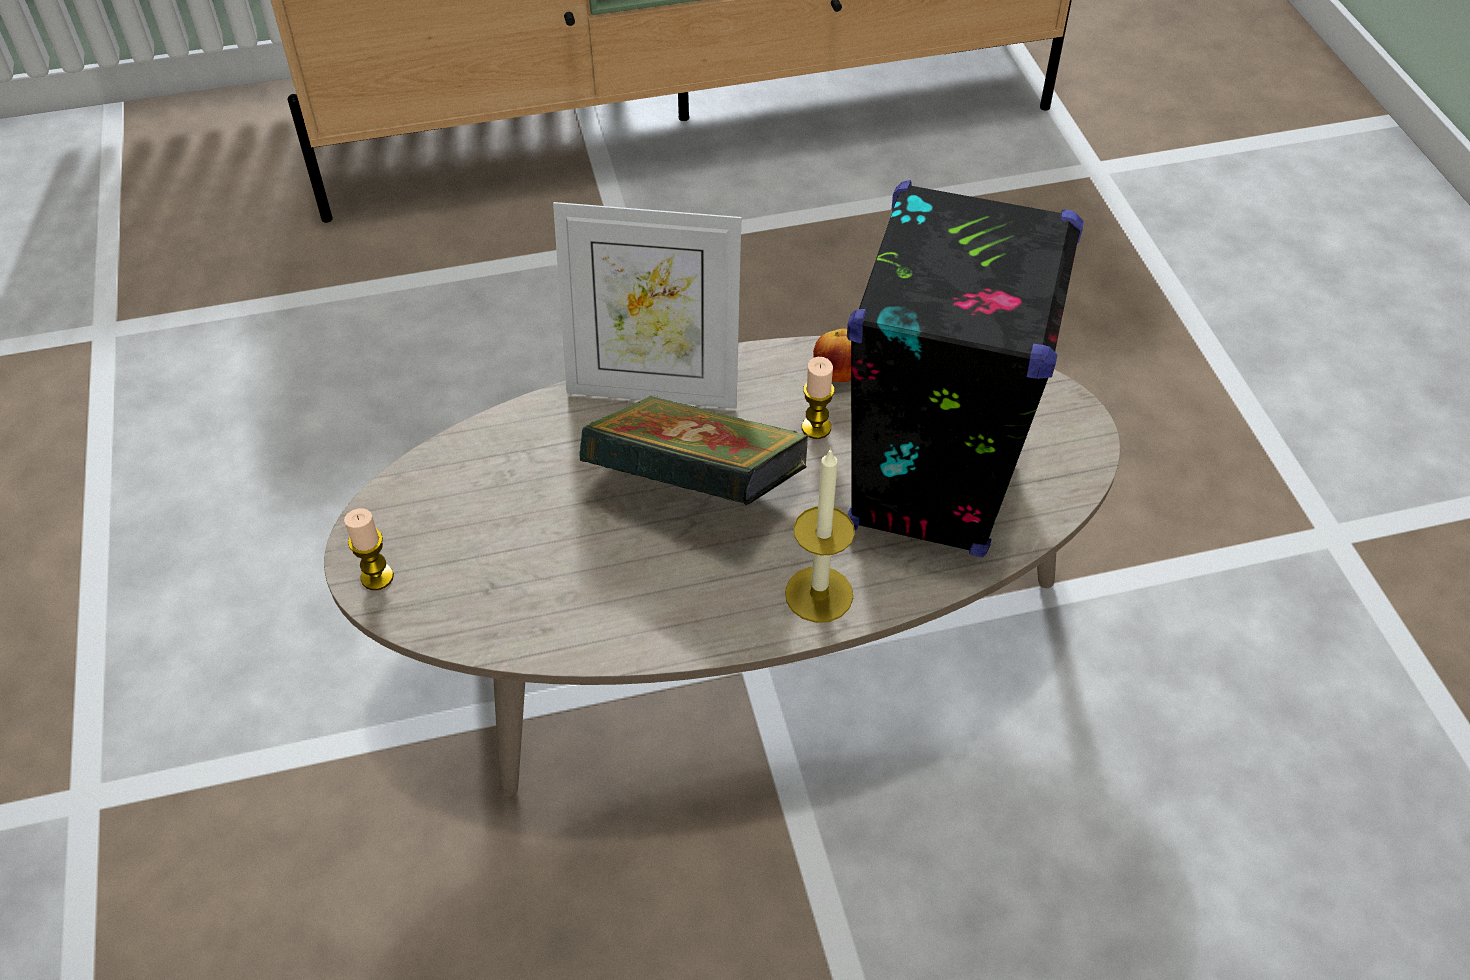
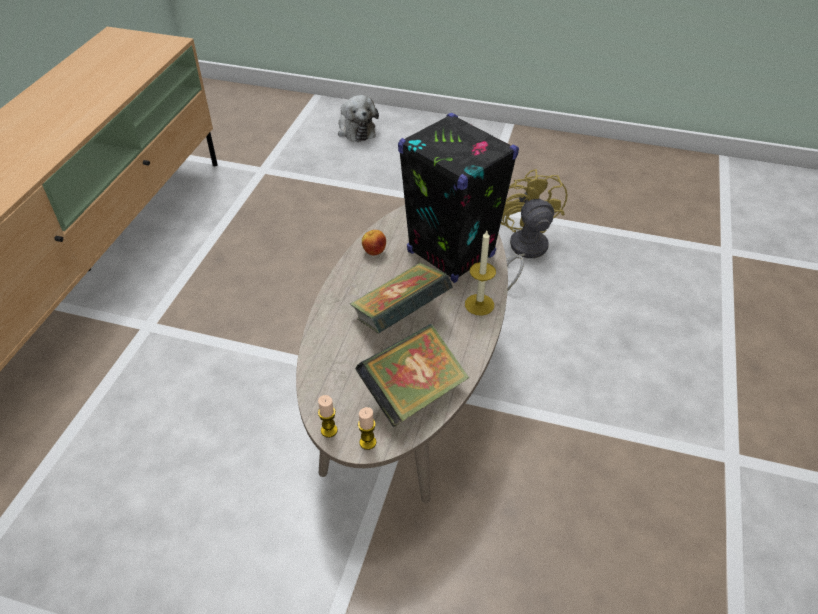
camera: 60 degrees left, 5 degrees down
picture frame [553,202,742,409] -> none
candle [802,357,834,439] -> candle moved to [318,395,338,438]
none -> plush toy [338,95,379,142]
none -> book [355,324,469,428]
none -> yellow fan [501,169,567,292]

